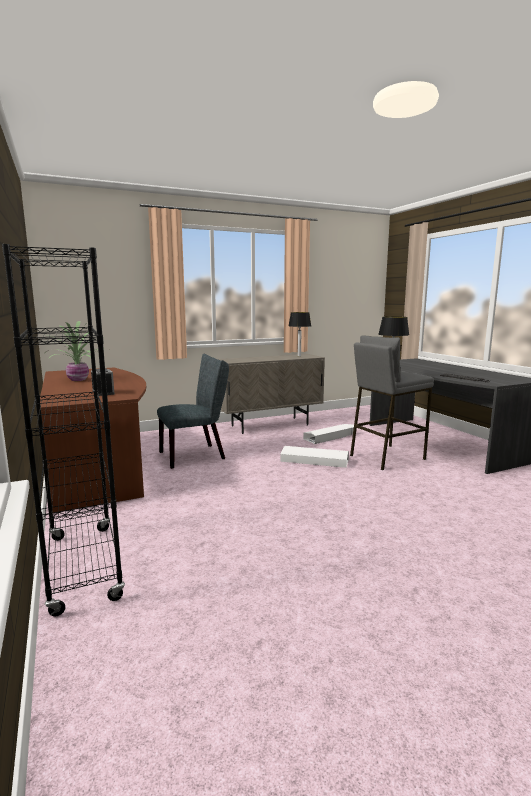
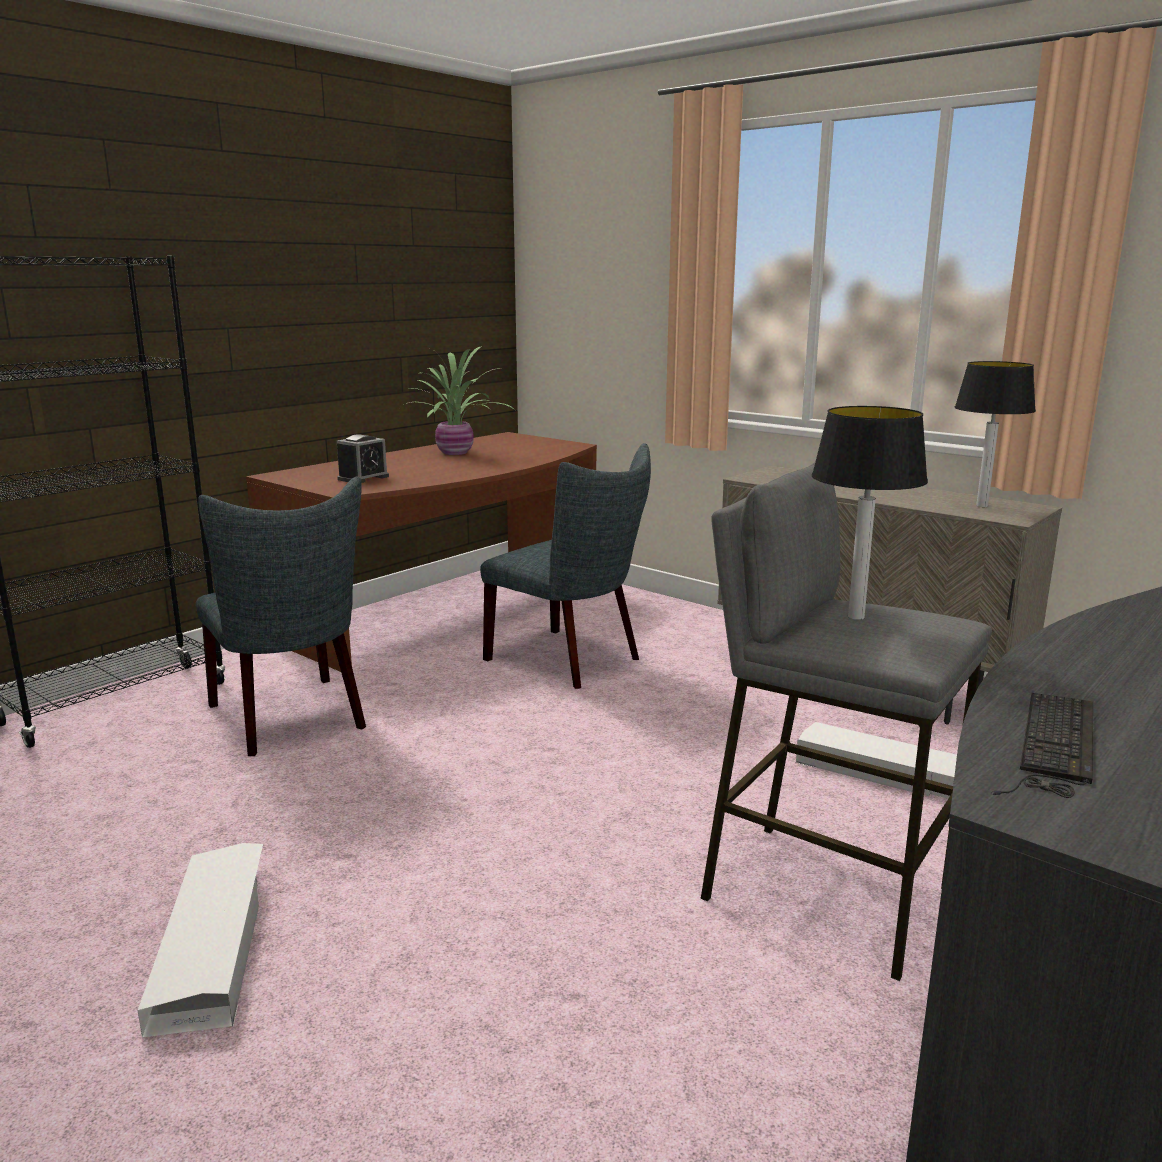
camera: 65 degrees right, 5 degrees up
white storage box [280,446,349,468] -> white storage box moved to [138,843,263,1037]
none -> grey chair [196,477,366,756]

